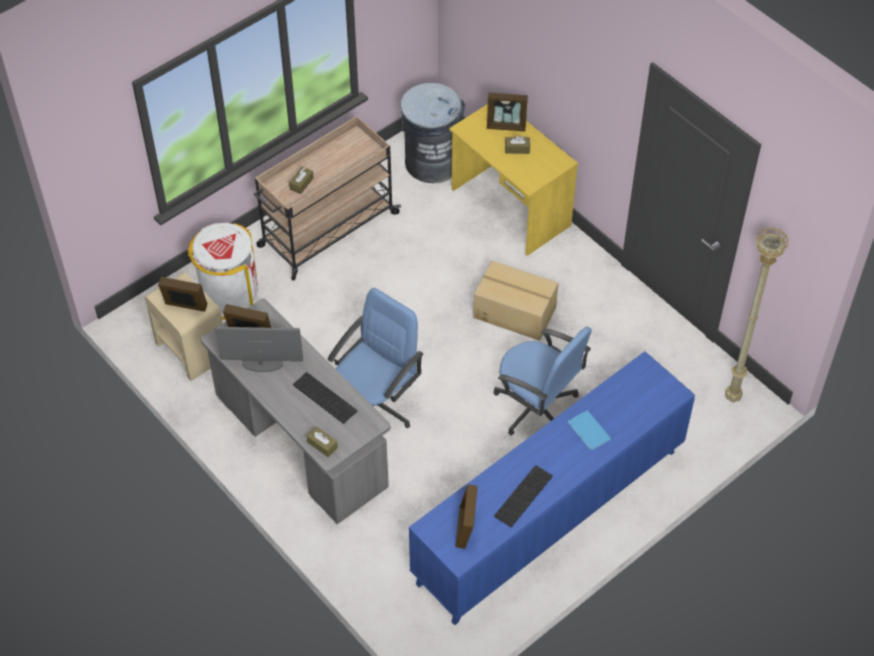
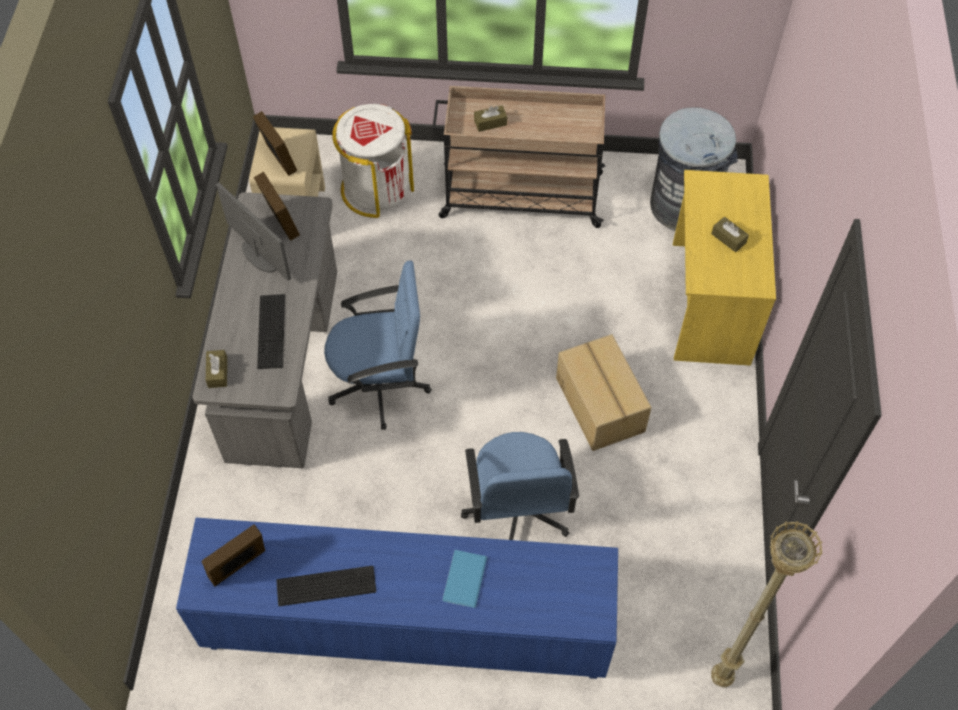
camera: 45 degrees right, 5 degrees up
picture frame [487,92,528,132] -> none

